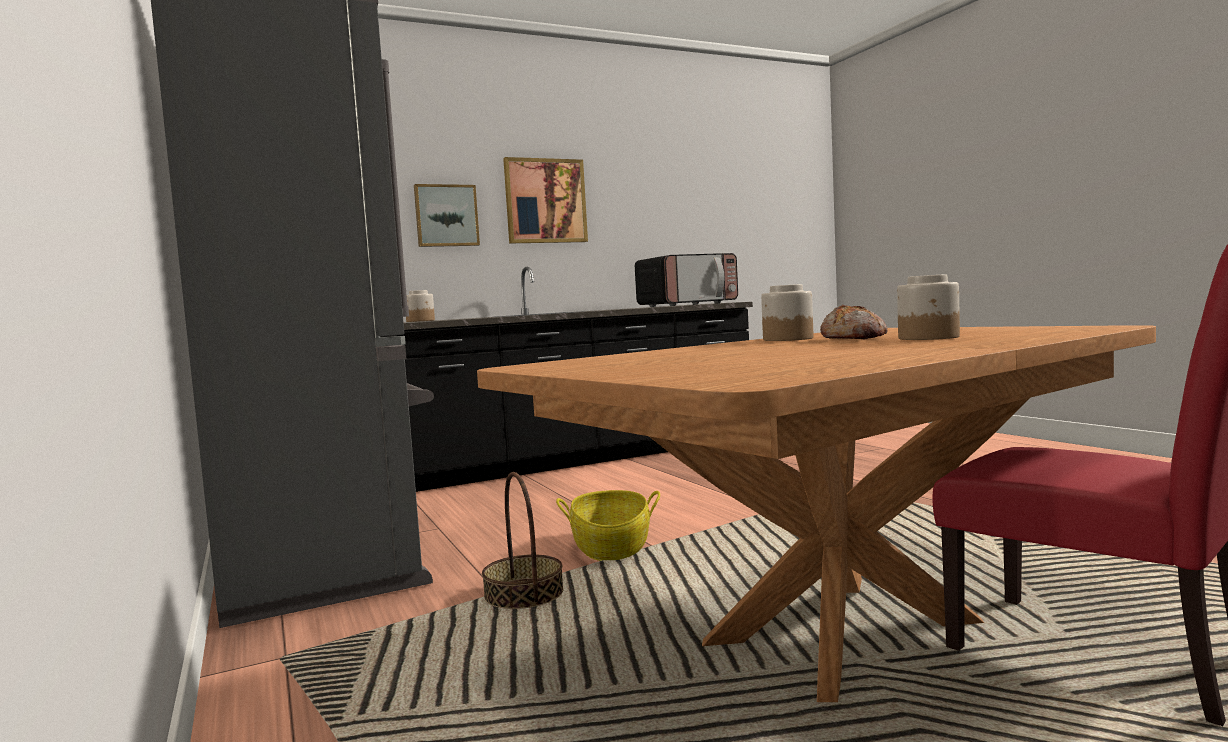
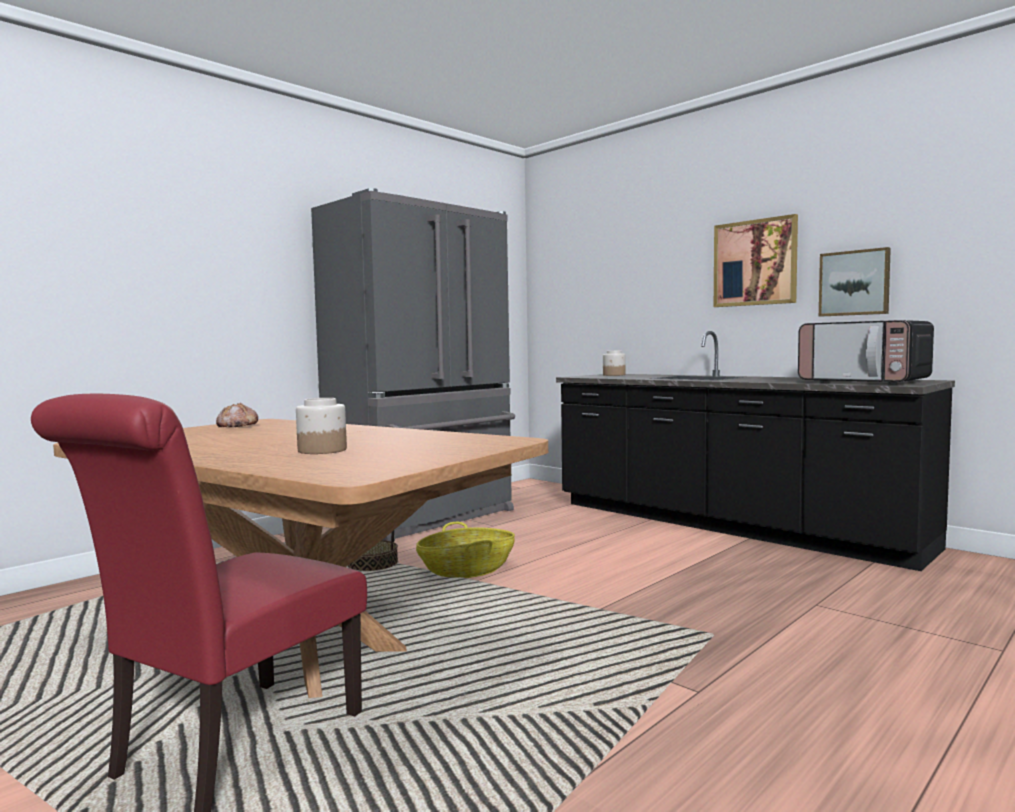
camera: 70 degrees right, 0 degrees up
picture [414,184,480,247] -> picture moved to [819,247,891,316]
jar [761,284,813,341] -> none
bread [820,305,887,339] -> bread moved to [216,403,258,427]

